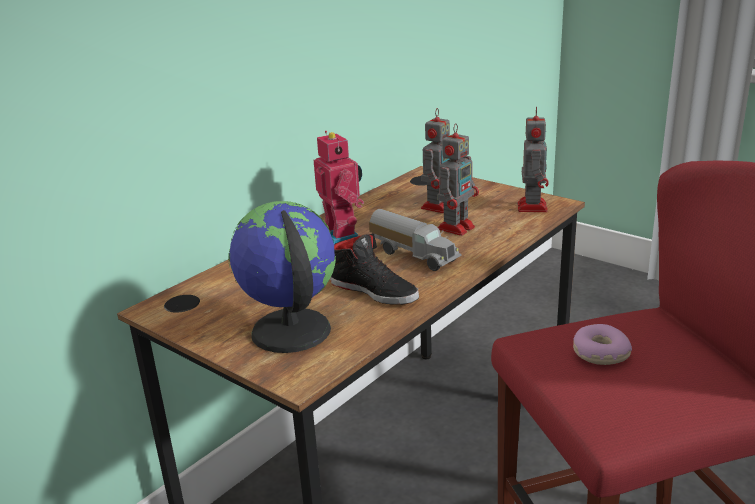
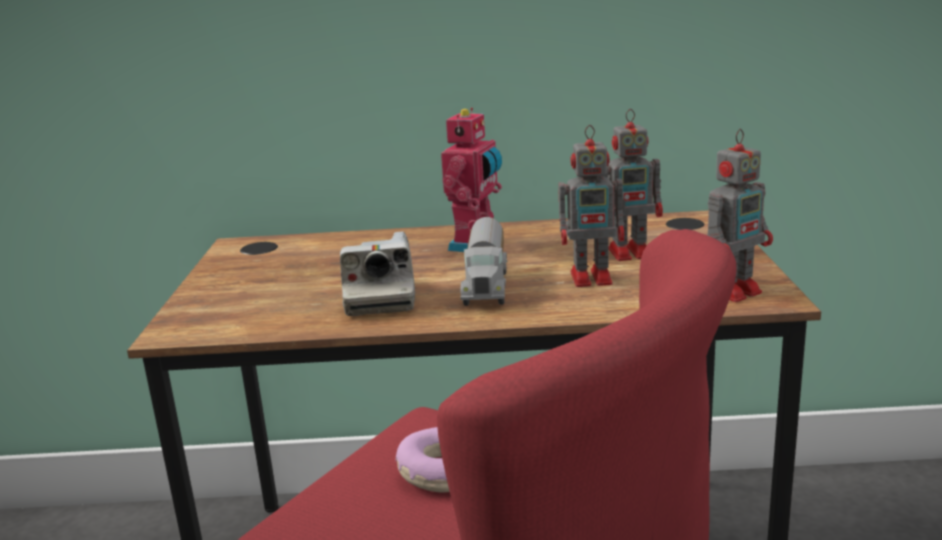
camera: 50 degrees right, 5 degrees down
globe [228,201,336,353] -> none
black shoe [330,233,419,305] -> camera [340,231,415,316]

